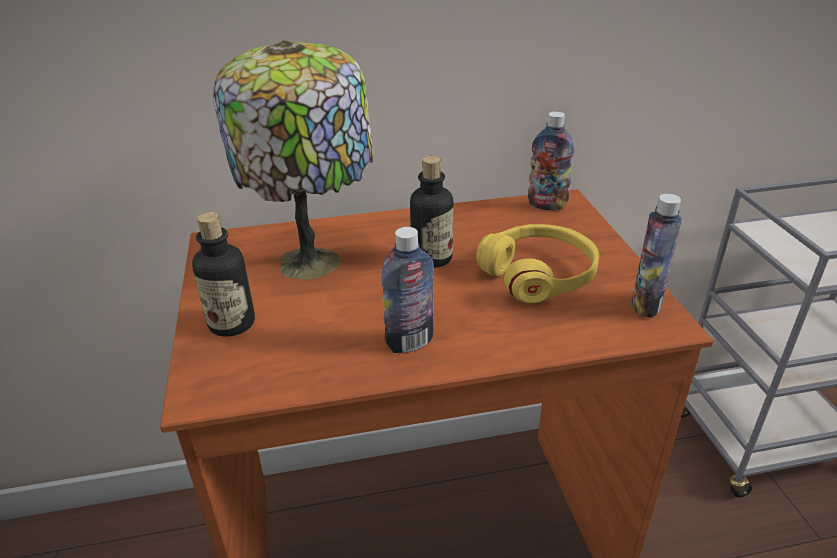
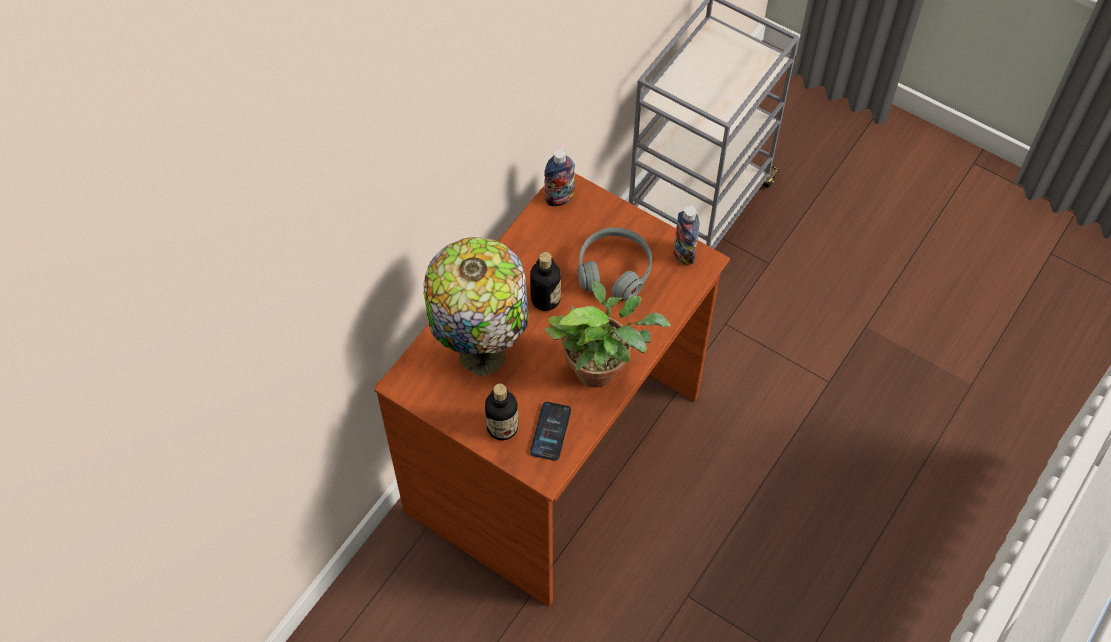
camera: 45 degrees left, 25 degrees up
bottle [381,227,434,353] -> potted plant [544,281,671,387]
yellow headphones [476,224,599,303] -> grey headphones [577,227,652,301]
none -> phone [530,402,571,461]

